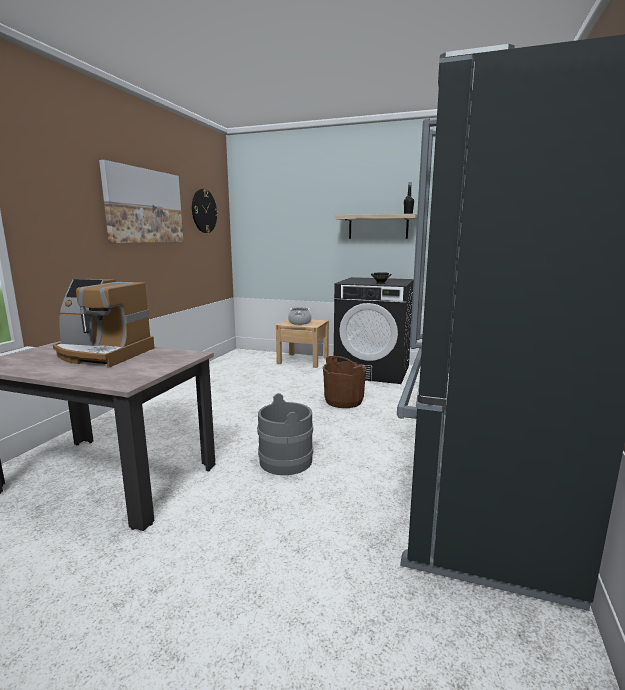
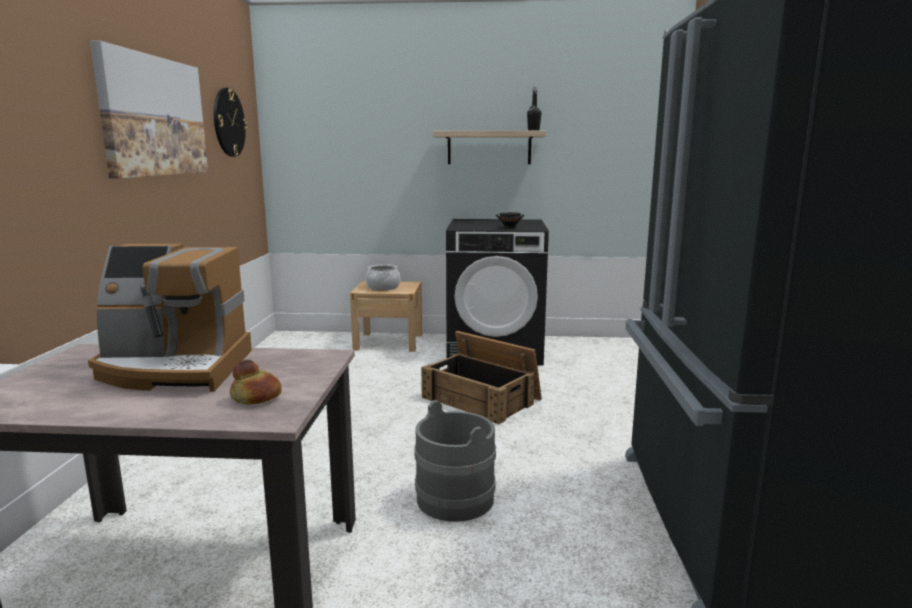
camera: 15 degrees left, 0 degrees up
brown bucket [323,356,367,408] -> crate [421,331,542,424]
none -> bread [230,360,282,405]

